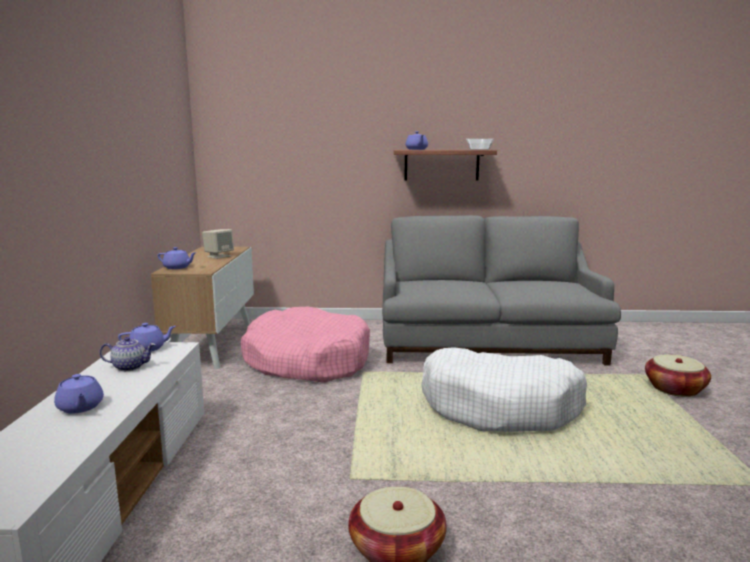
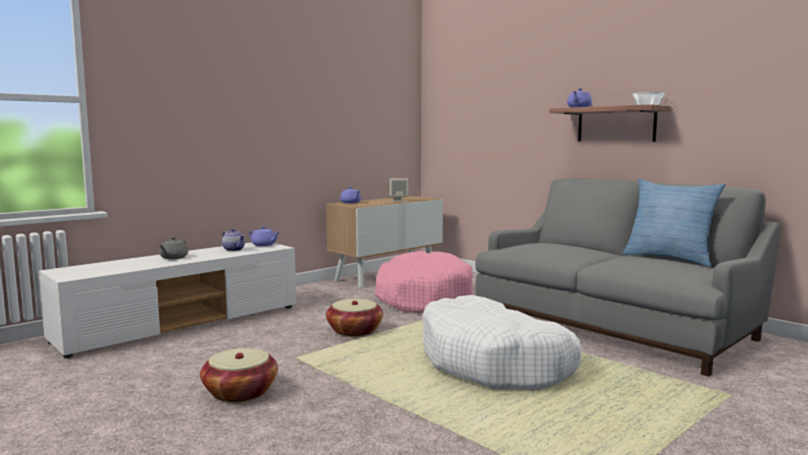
camera: 45 degrees right, 5 degrees down
purple teapot [54,374,104,413] -> grey teapot [159,237,188,259]
basket [645,354,711,397] -> basket moved to [326,299,383,337]
none -> pillow [623,179,726,267]

